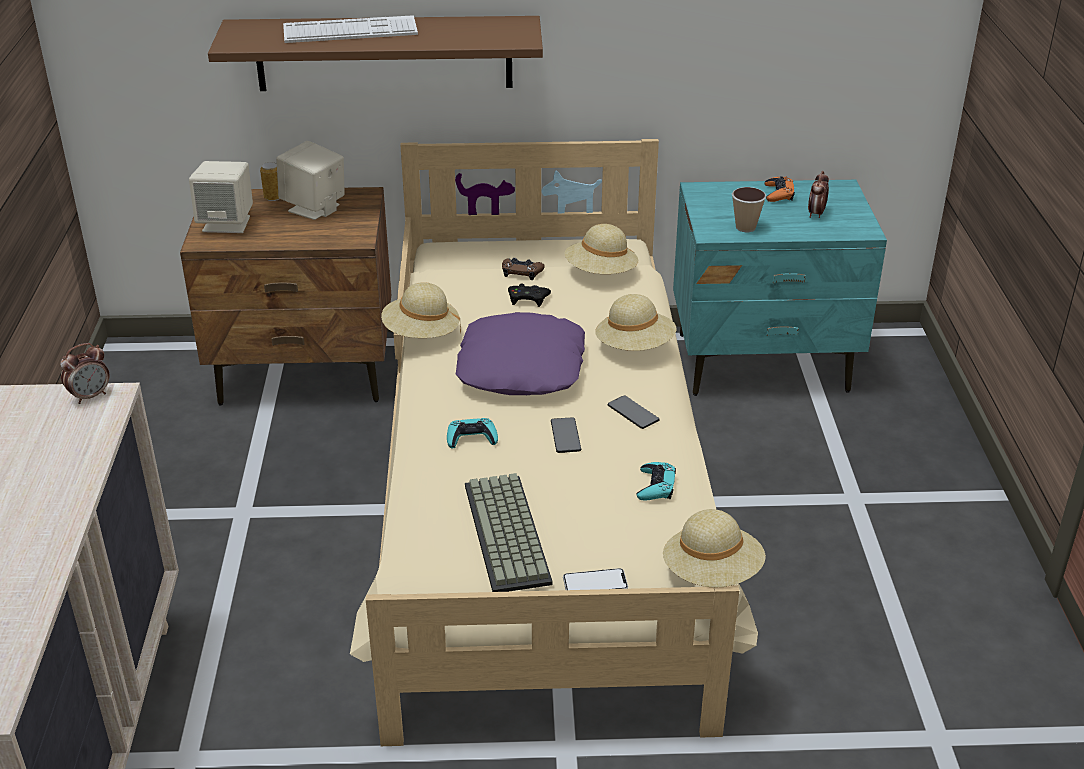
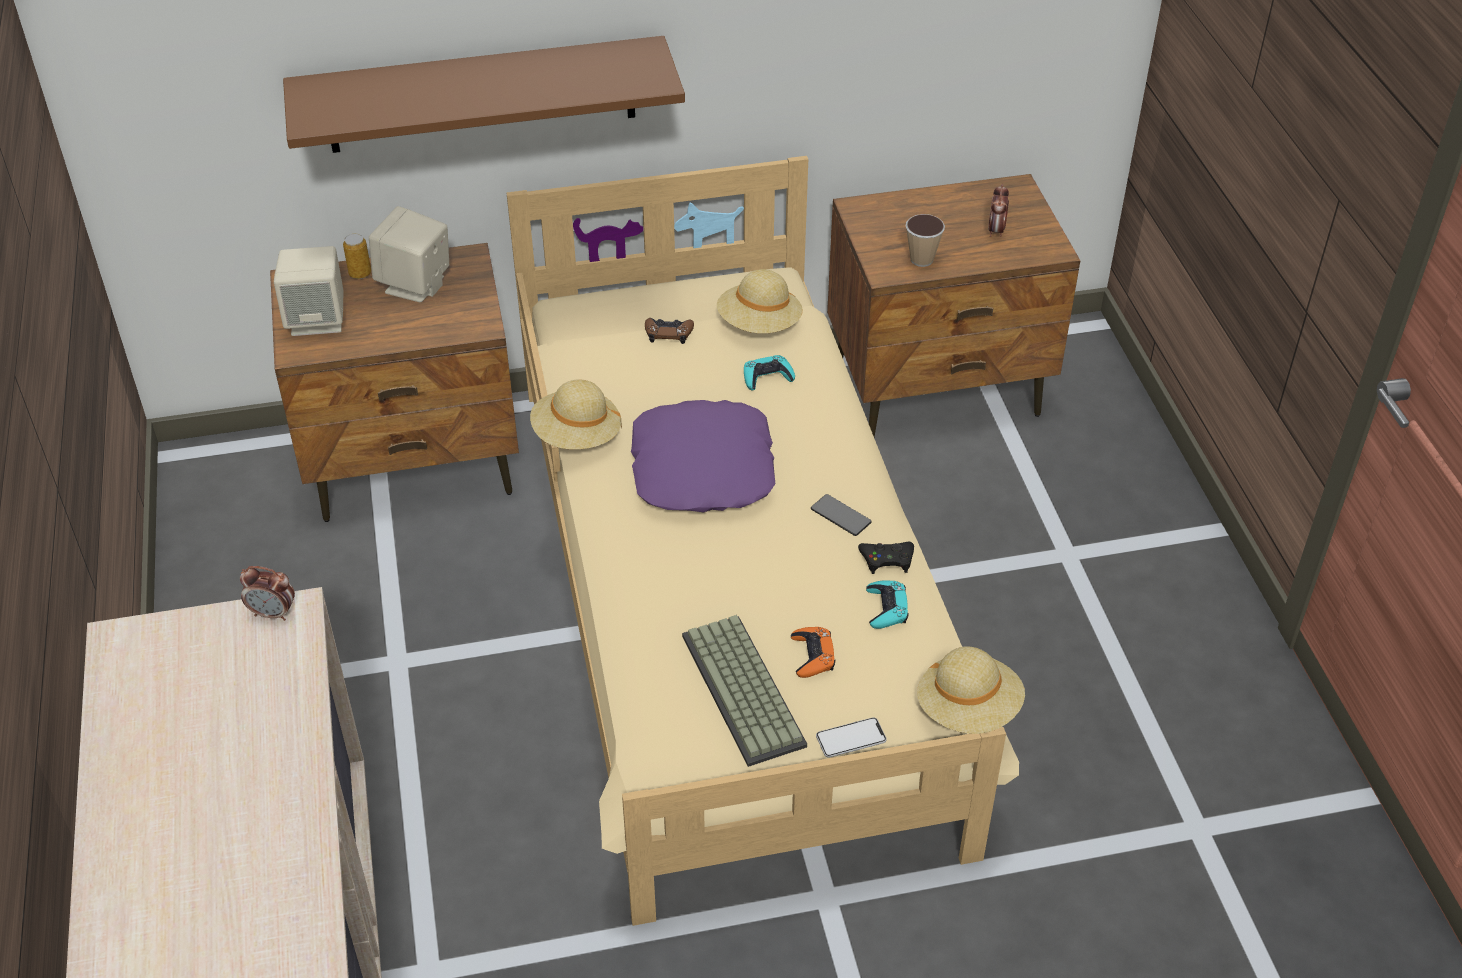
camera: 10 degrees left, 10 degrees up
alarm clock [60,343,110,404] -> alarm clock turned 60 degrees clockwise [240,566,295,621]
keyboard [283,15,418,43] -> none
turquoise game controller [447,418,498,449] -> turquoise game controller moved to [744,355,795,390]
black game controller [508,284,551,307] -> black game controller moved to [858,542,914,574]
phone [551,417,581,453] -> none
beige hat [595,294,677,351] -> none
turquoise nightstand [673,180,887,396] -> brown nightstand [827,174,1080,437]
orange game controller [764,176,795,202] -> orange game controller moved to [791,627,835,678]

